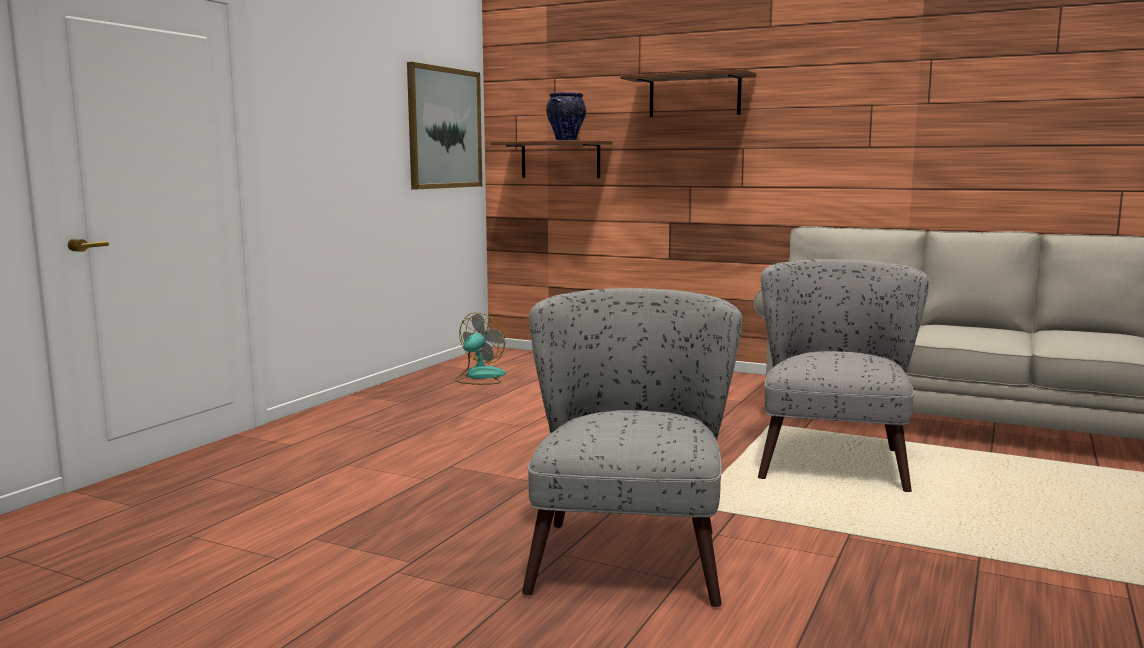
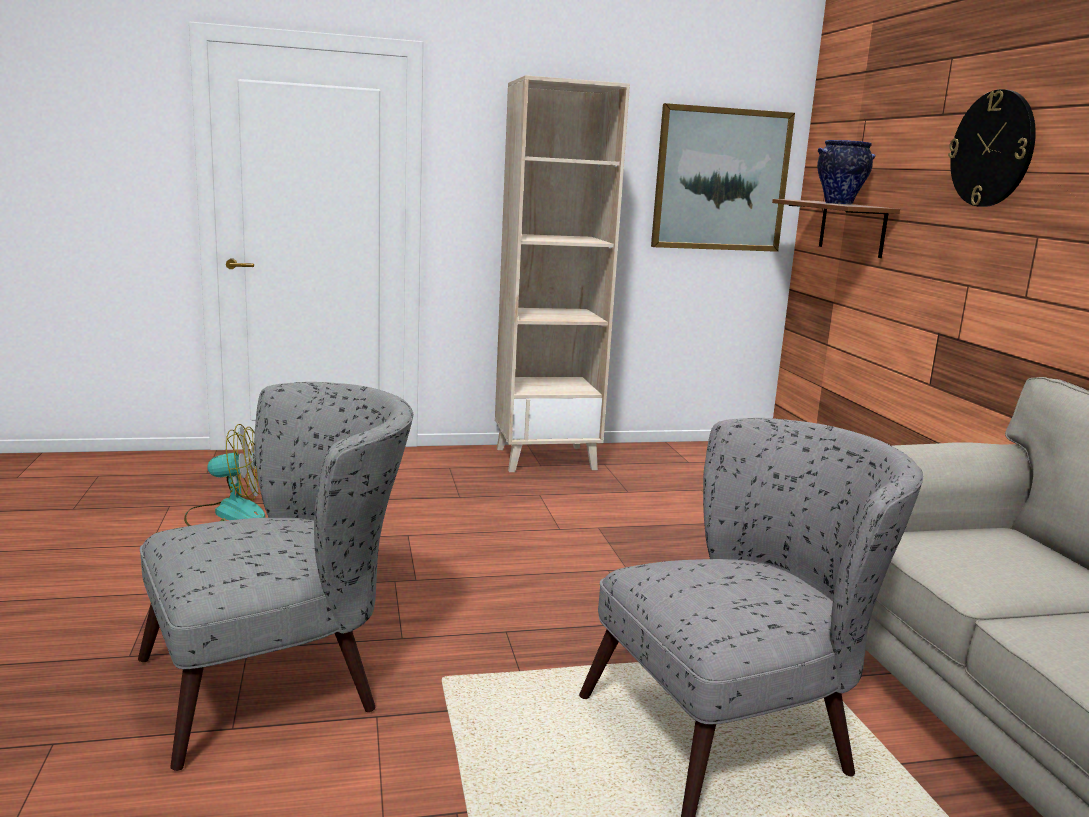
camera: 50 degrees right, 5 degrees up
fan [455,313,506,385] -> fan moved to [184,424,265,526]
brown shelf [620,69,756,117] -> wall clock [948,89,1036,207]
none -> beige bookcase [495,75,630,472]

